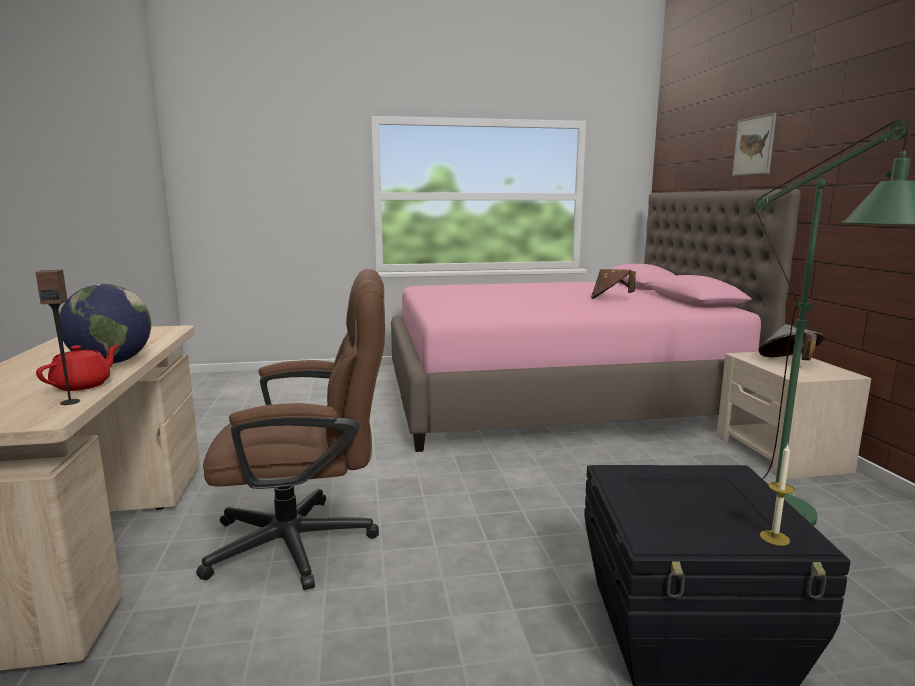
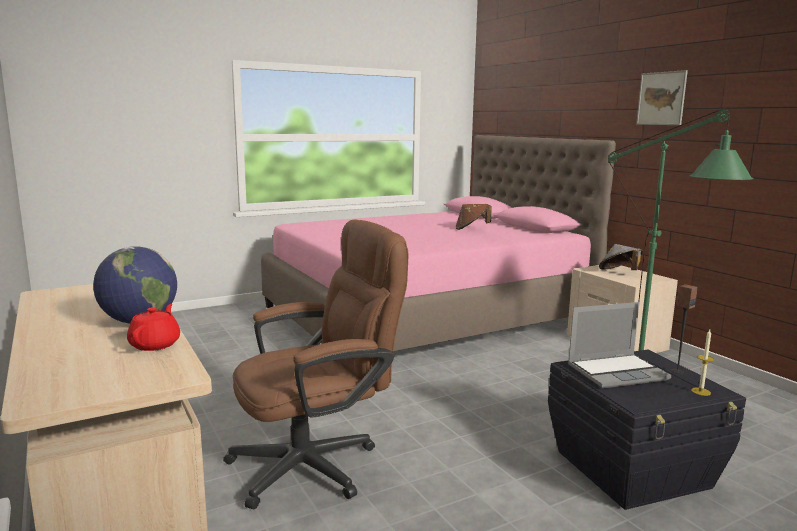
camera: 20 degrees left, 0 degrees up
speaker [36,270,80,405] -> speaker moved to [671,284,698,374]
picture [732,113,776,176] -> picture moved to [636,70,688,125]
none -> laptop [568,302,671,388]

